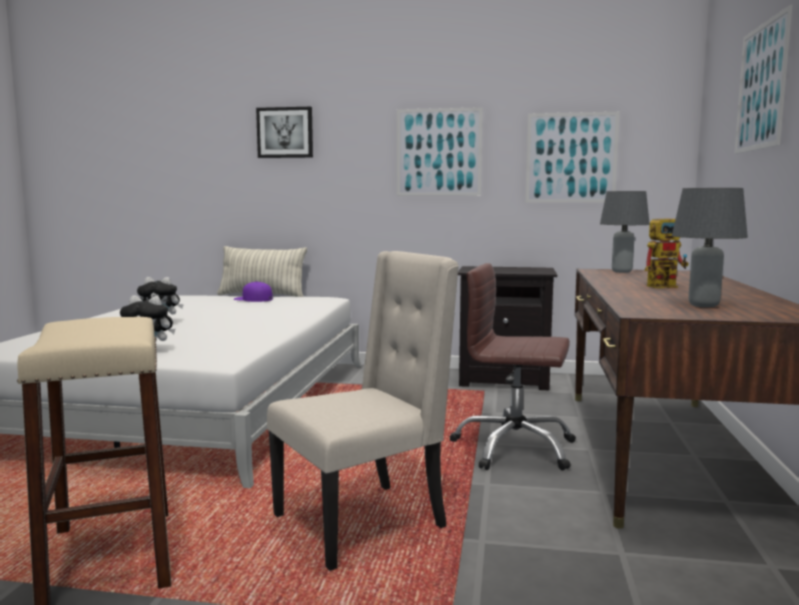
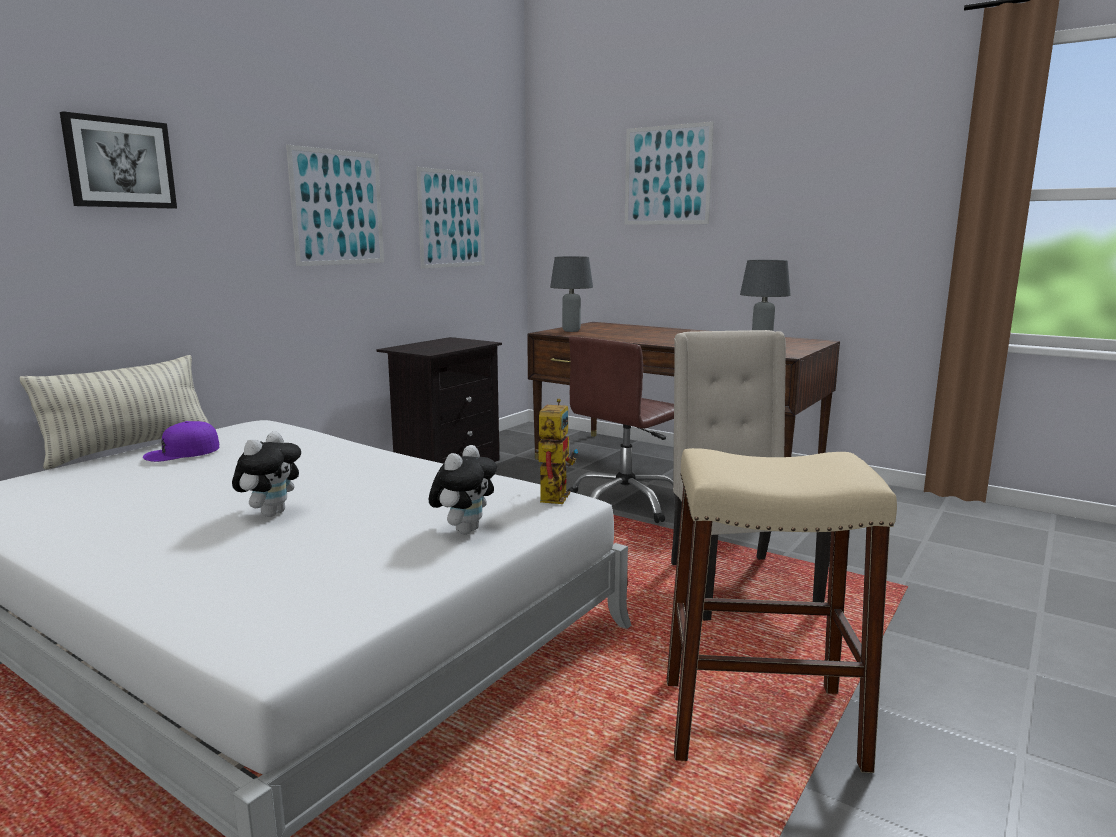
camera: 65 degrees left, 5 degrees up
toy robot [644,219,689,288] -> toy robot moved to [535,399,578,504]

